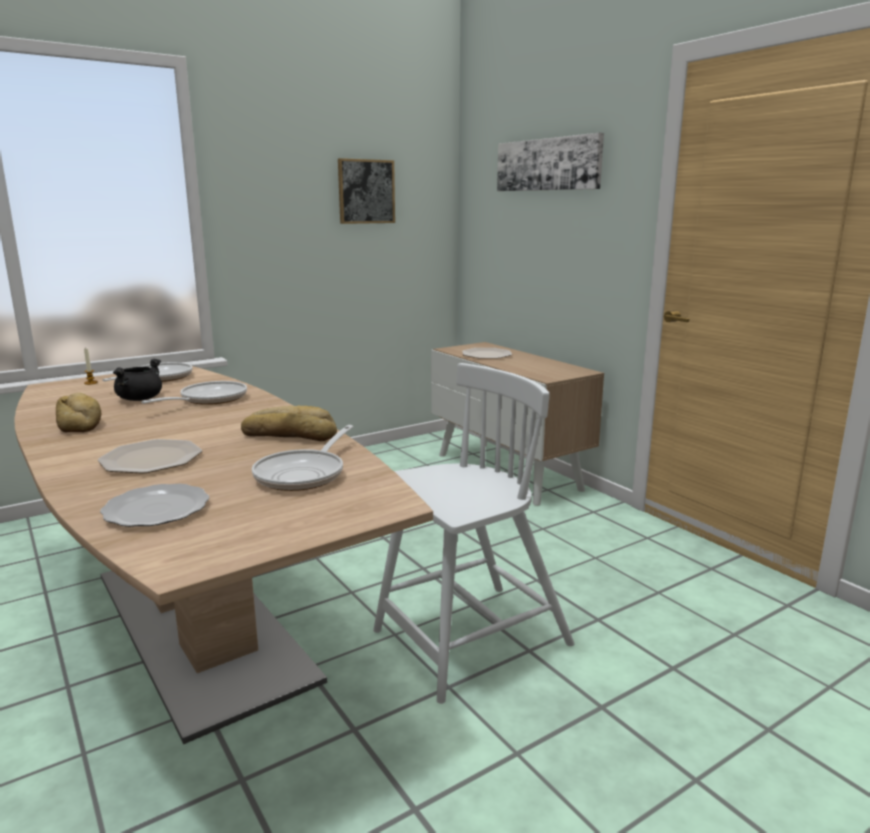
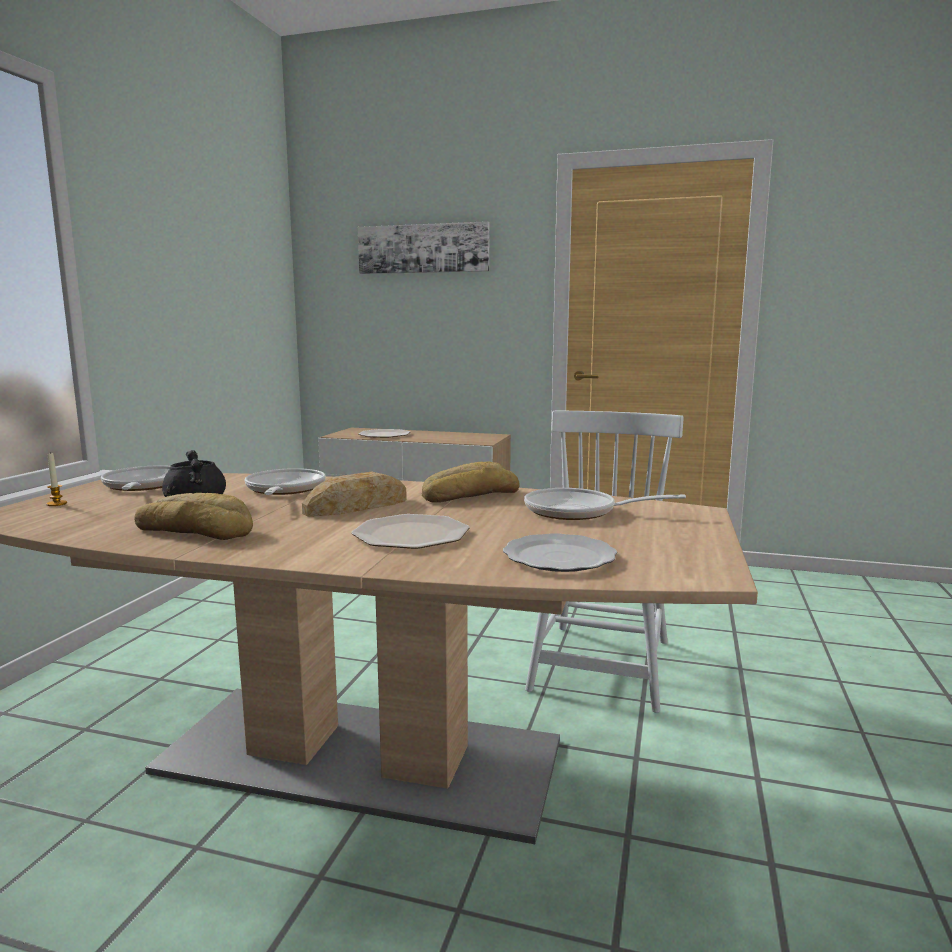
camera: 40 degrees left, 5 degrees down
frying pan [252,425,354,491] -> frying pan turned 120 degrees clockwise [524,488,686,520]
picture [338,158,395,224] -> none
none -> bread [302,471,407,517]

